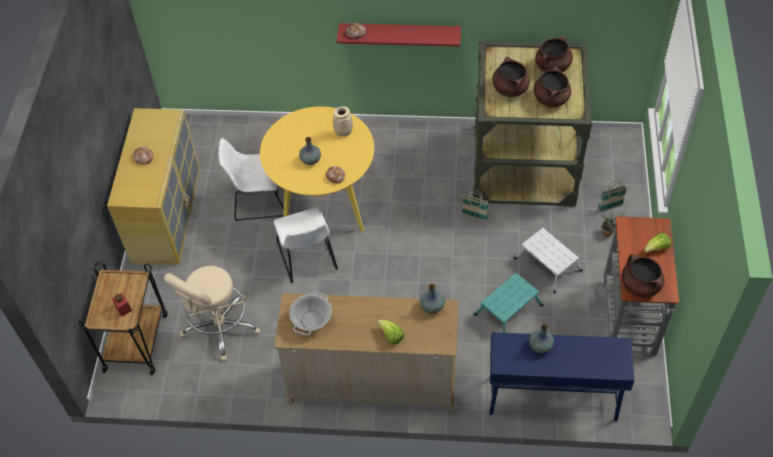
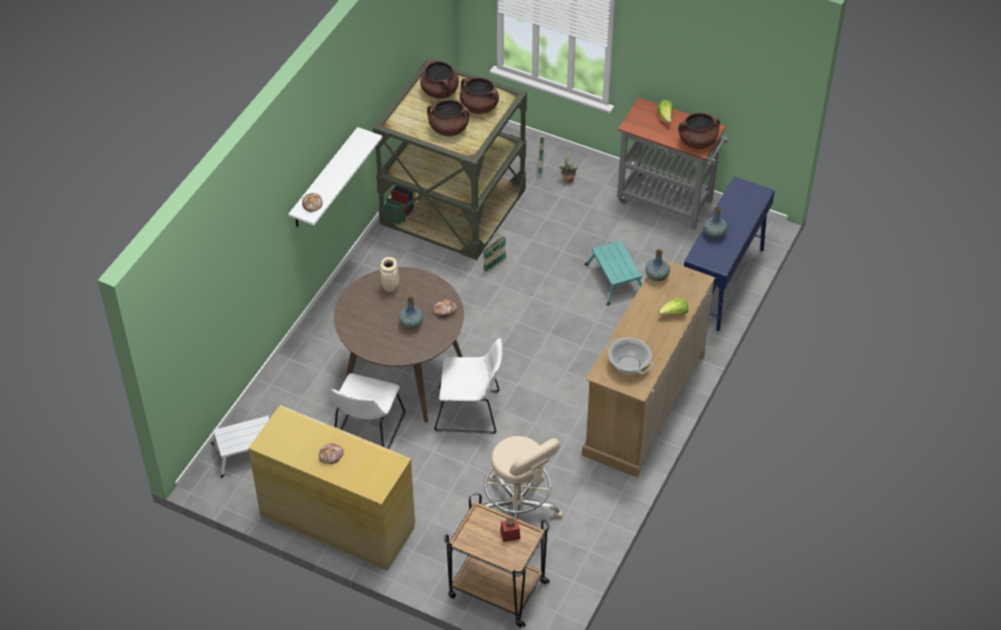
camera: 70 degrees left, 5 degrees down
yellow dining table [260,106,374,232] -> brown dining table [334,267,464,423]
red shelf [337,23,461,47] -> white shelf [289,127,382,227]
white step ladder [514,228,583,294] -> white step ladder moved to [211,415,269,478]

